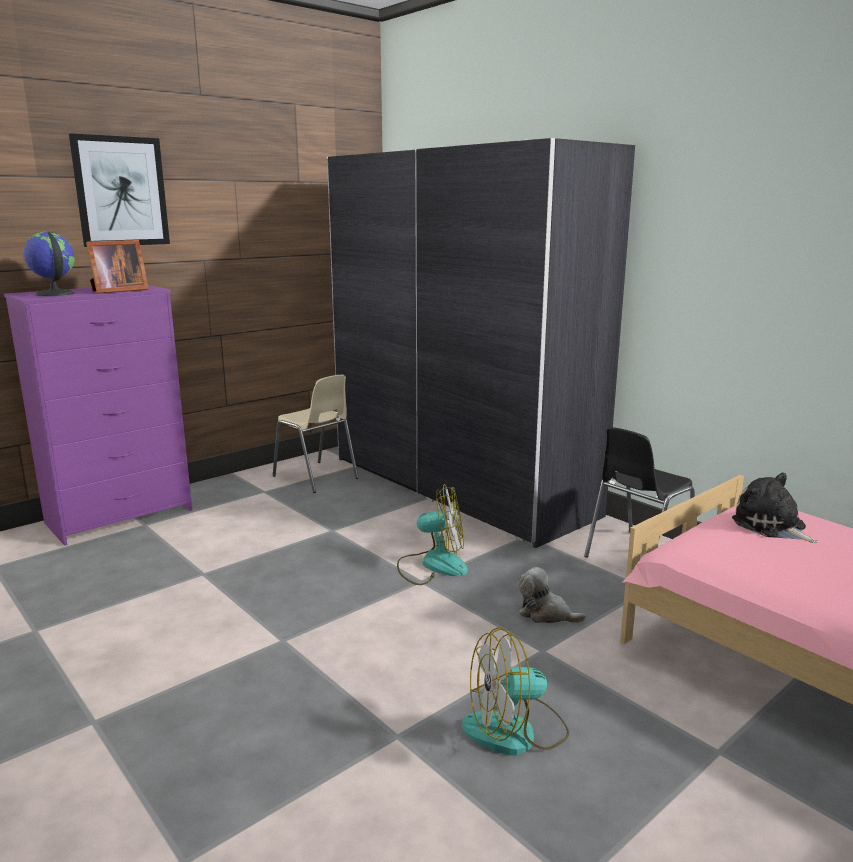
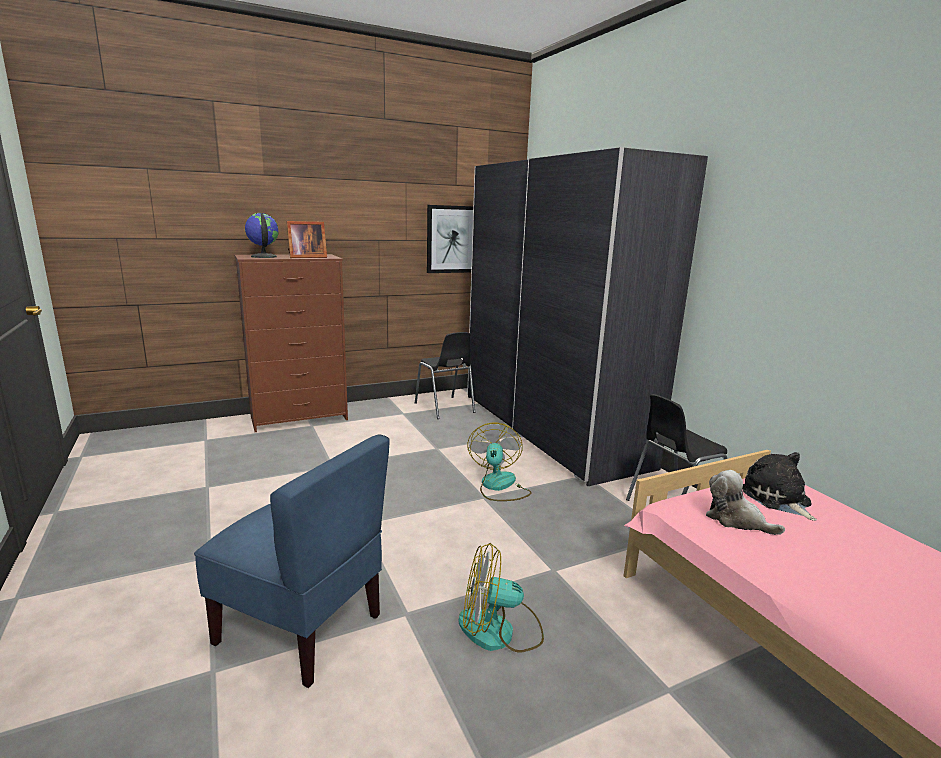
camera: 15 degrees right, 0 degrees up
purple dresser [4,285,192,546] -> brown dresser [235,254,348,432]
picture [69,133,170,247] -> picture moved to [427,205,473,273]
beige chair [273,375,358,493] -> black chair [415,332,475,419]
fan [397,484,468,585] -> fan turned 105 degrees counterclockwise [467,423,531,501]
plush toy [519,567,587,623] -> plush toy moved to [706,470,785,535]
none -> blue chair [194,434,390,688]

